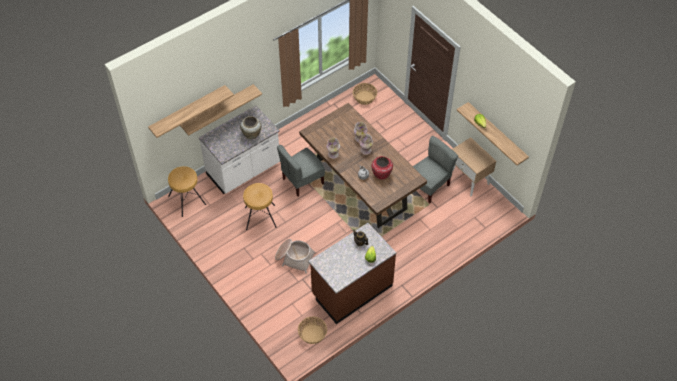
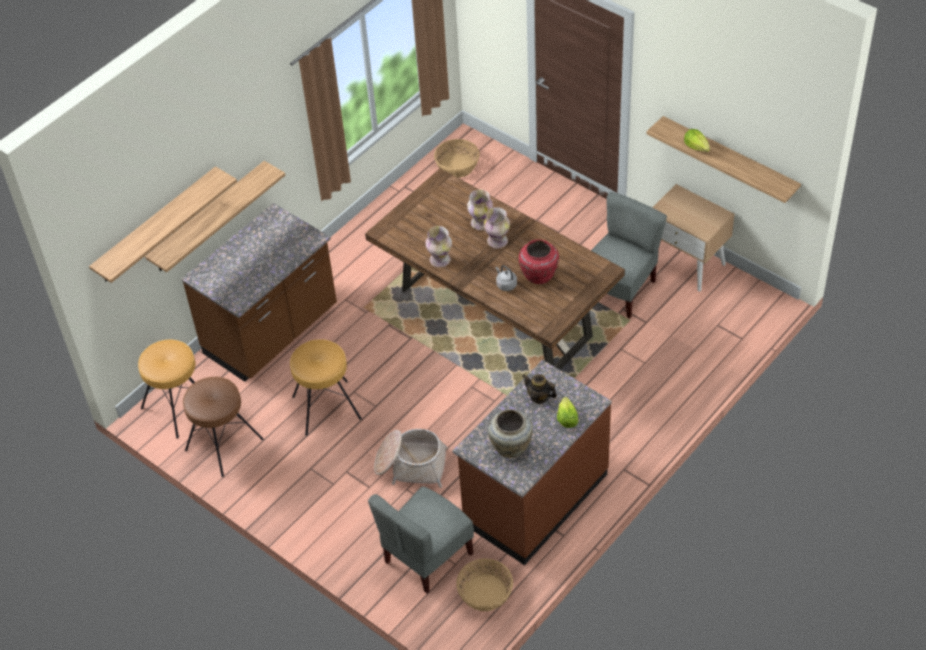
camera: 10 degrees left, 5 degrees down
white counter [199,105,280,194] -> brown counter [181,203,337,382]
beige vase [240,116,261,139] -> beige vase moved to [488,409,533,458]
grey chair [277,145,325,197] -> grey chair moved to [368,486,474,594]
none -> brown stool [183,377,263,477]

